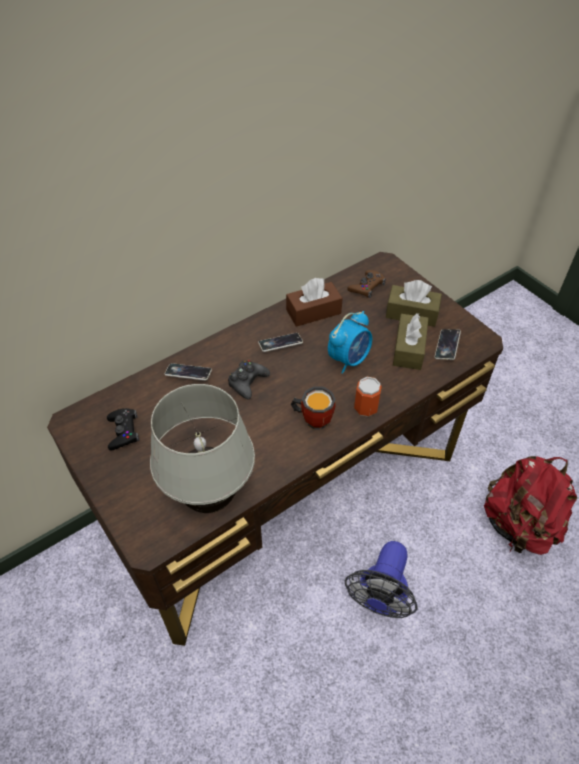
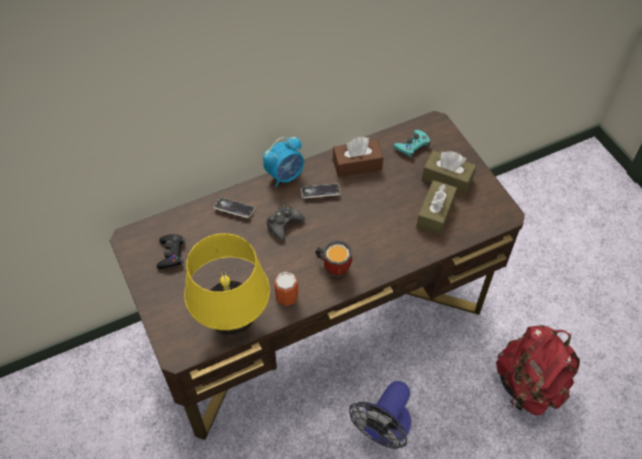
camera: 10 degrees right, 5 degrees up
white table lamp [150,384,255,513] -> yellow table lamp [184,233,270,336]
alarm clock [328,311,372,374] -> alarm clock moved to [263,136,304,188]
brown game controller [348,270,386,298] -> turquoise game controller [394,130,431,158]
can [354,377,382,417] -> can moved to [274,272,298,306]
phone [435,329,461,360] -> none

